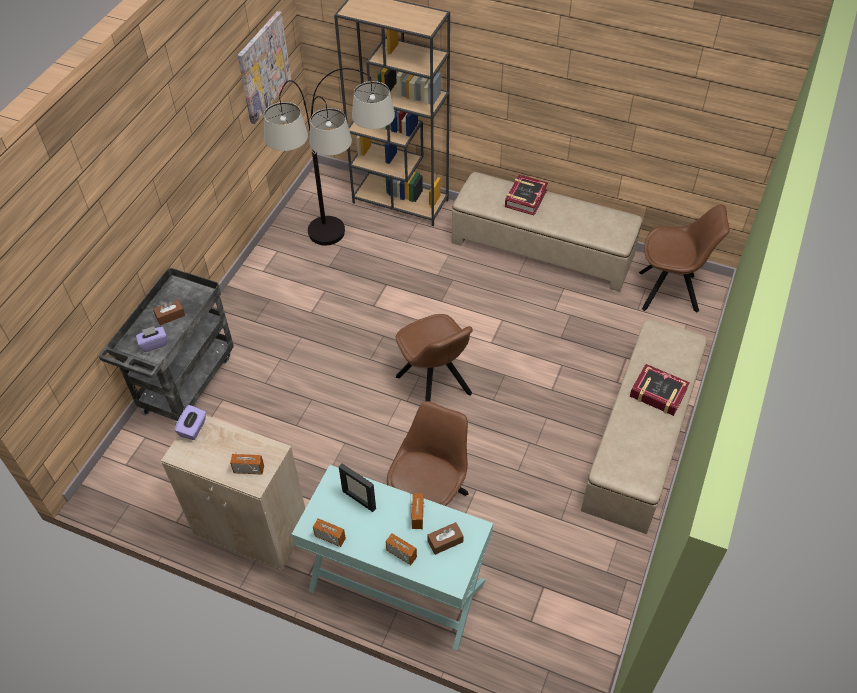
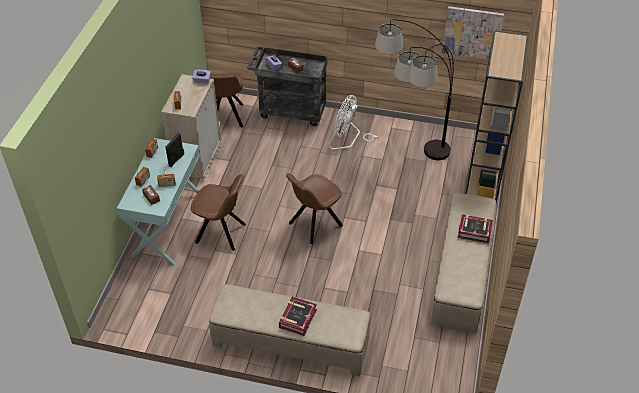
camera: 80 degrees right, 5 degrees down
brown chair [639,204,730,313] -> brown chair moved to [210,73,244,128]
none -> white fan [328,95,378,151]

